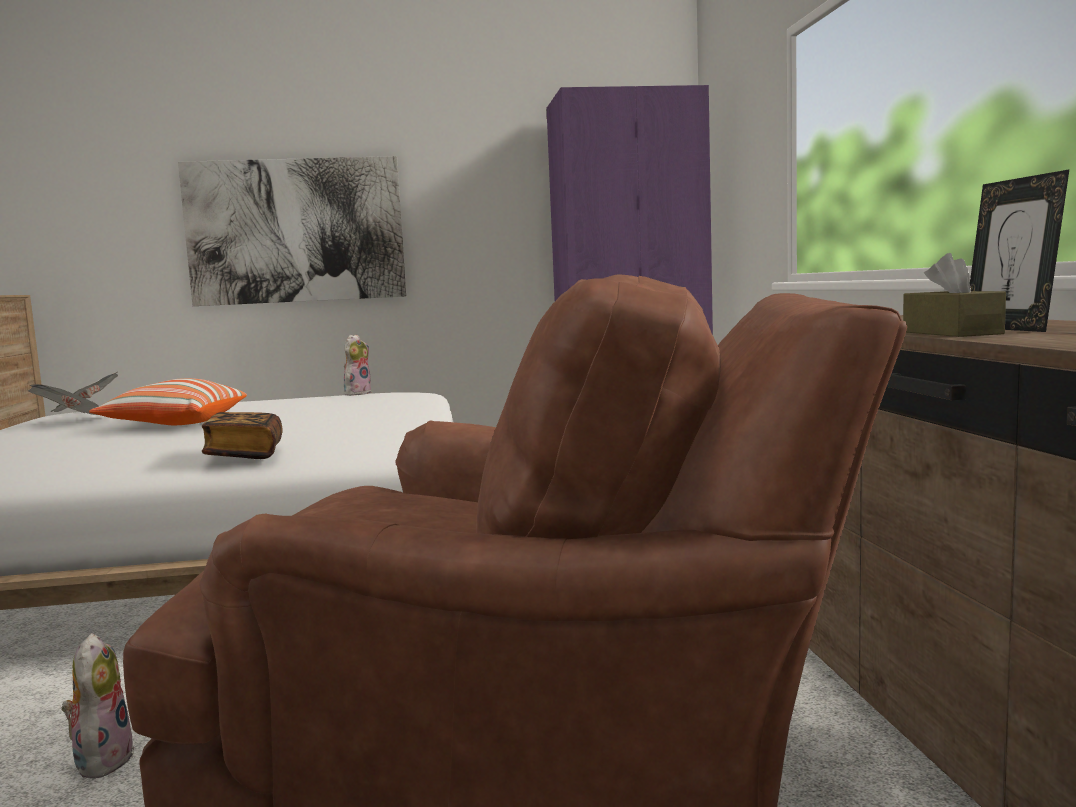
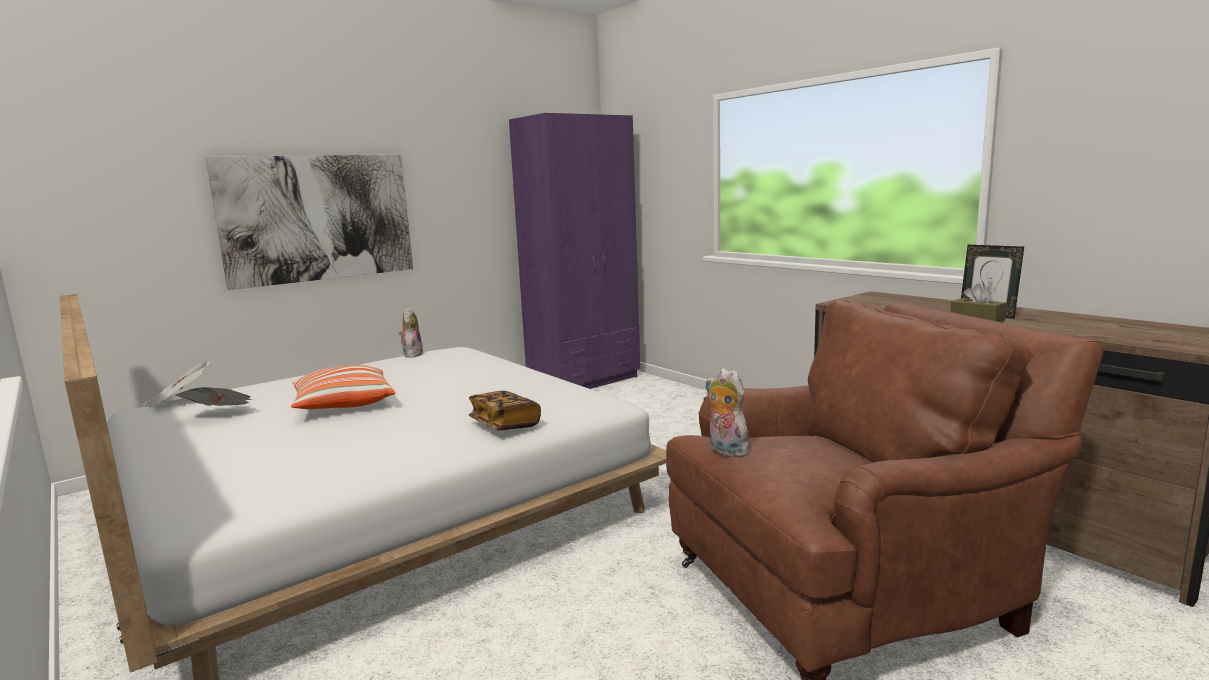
camera: 30 degrees left, 5 degrees up
plush toy [61,633,135,778] -> plush toy moved to [706,368,751,458]

